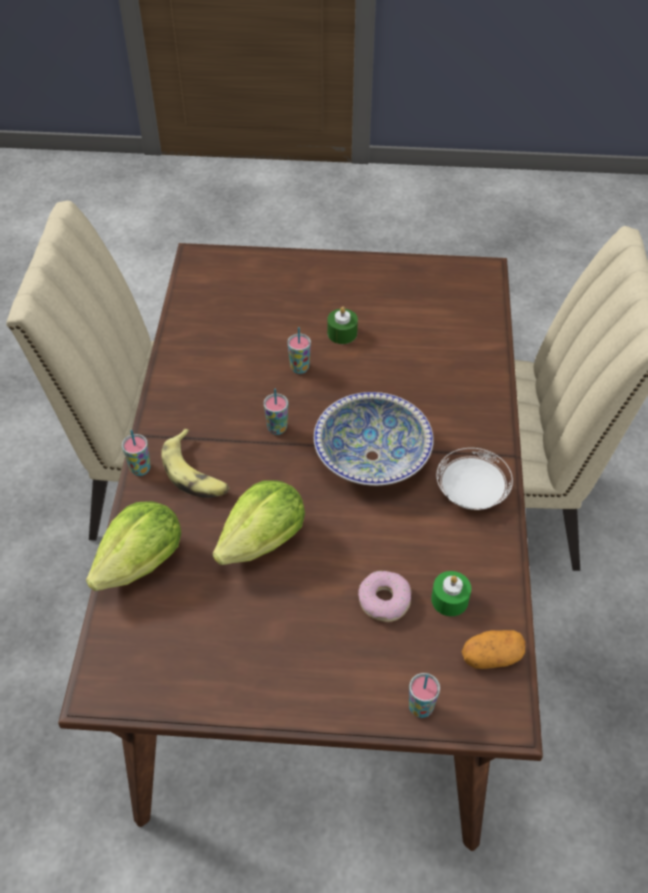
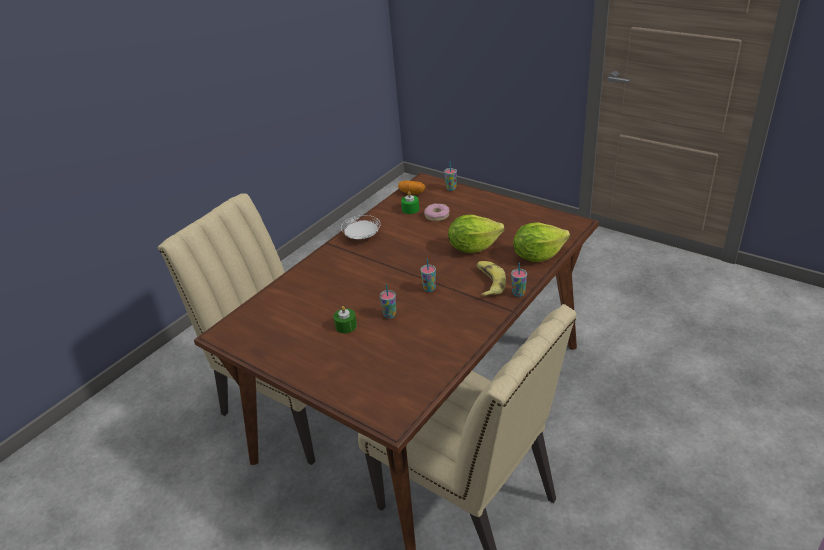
camera: 145 degrees left, 15 degrees down
bowl [314,392,434,486] -> none

